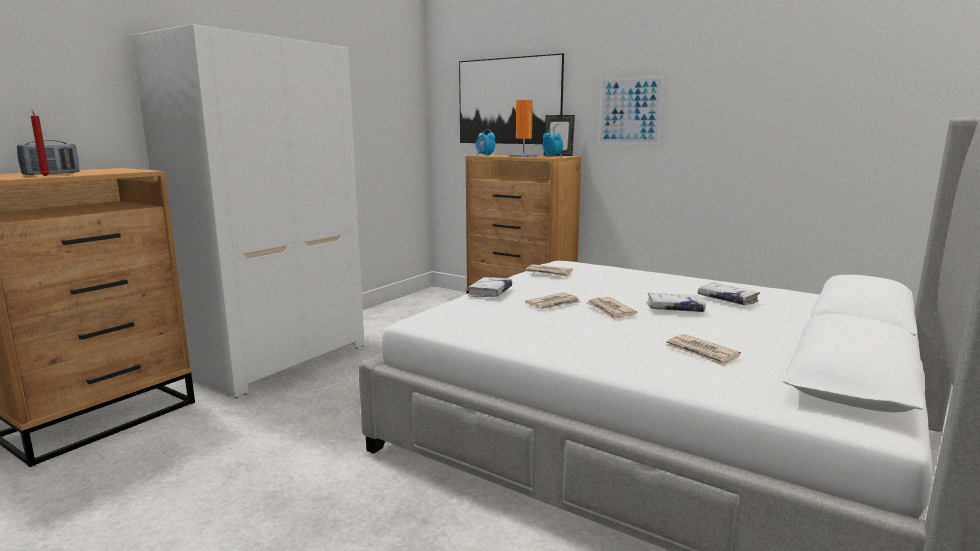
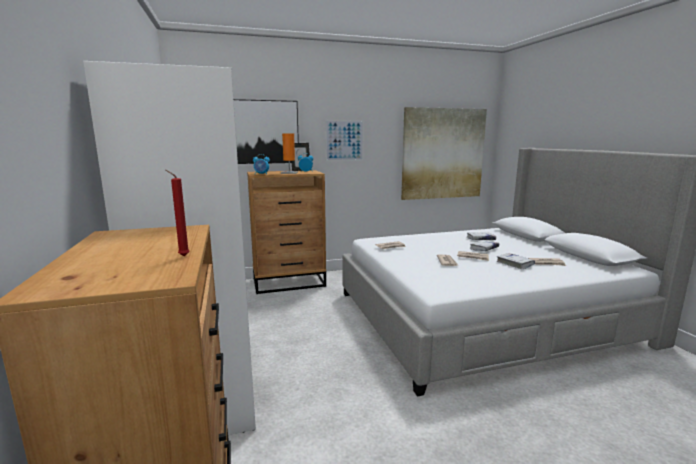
camera: 50 degrees left, 0 degrees up
radio [17,140,79,175] -> none
white book [468,277,512,297] -> white book moved to [497,253,535,269]
none -> picture [401,107,487,200]

